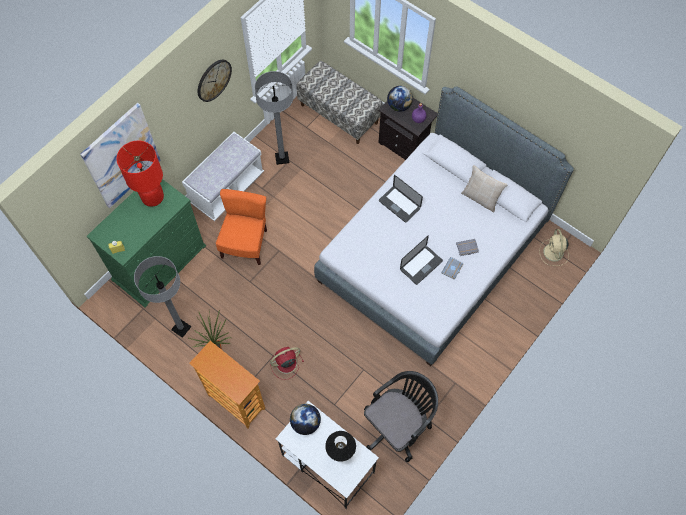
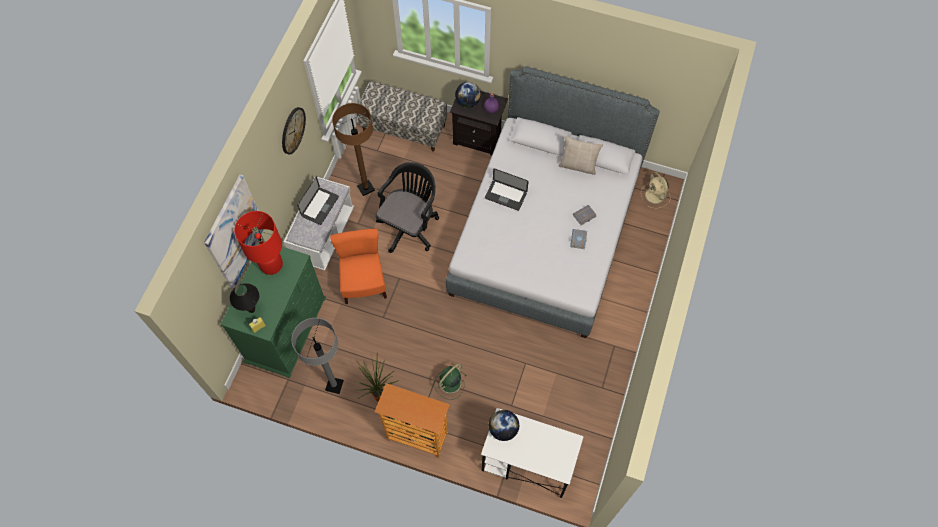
camera: 20 degrees left, 0 degrees up
grey floor lamp [254,71,294,165] -> brown floor lamp [332,103,375,196]
red fan [270,347,304,380] -> green fan [434,364,466,400]
black table lamp [325,431,356,462] -> black table lamp moved to [230,283,259,313]
black office chair [364,371,438,462] -> black office chair moved to [376,162,439,253]
laptop [400,235,443,285] -> laptop moved to [297,176,339,225]

